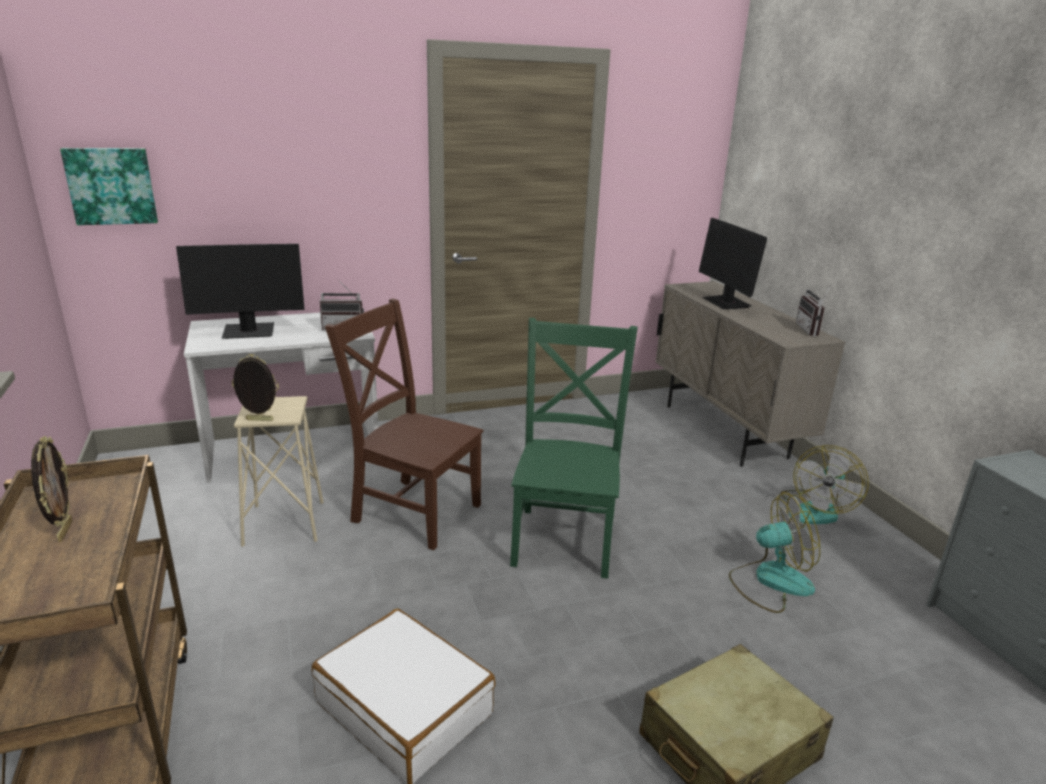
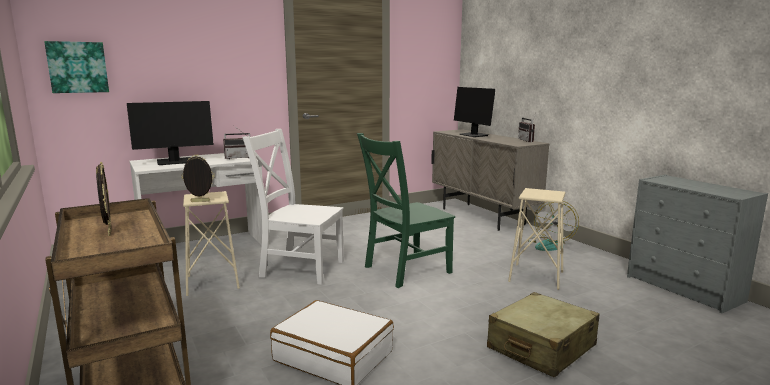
camera: 10 degrees left, 10 degrees down
brown chair [325,299,483,550] -> white chair [242,129,344,285]
green chair [510,318,638,578] -> green chair turned 120 degrees counterclockwise [357,133,455,288]
fan [729,492,820,613] -> beige stool [508,188,566,290]

